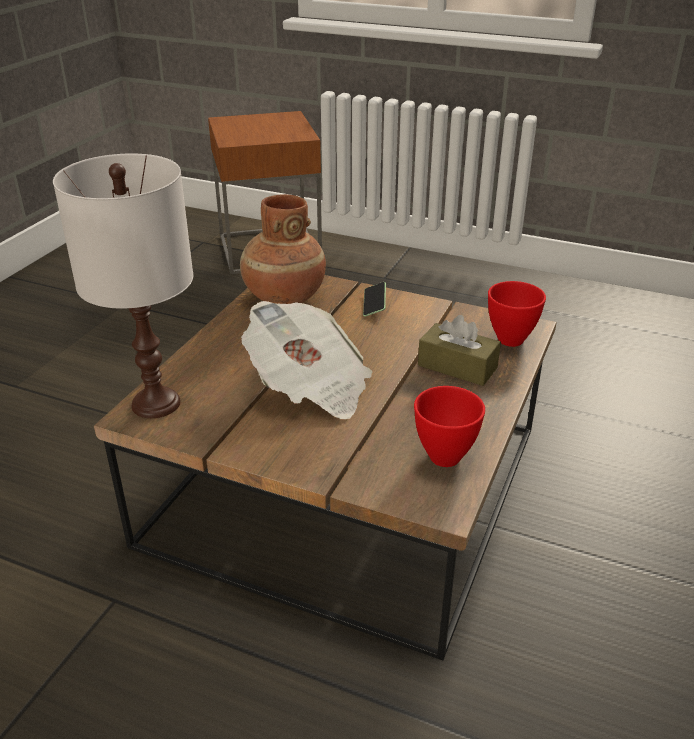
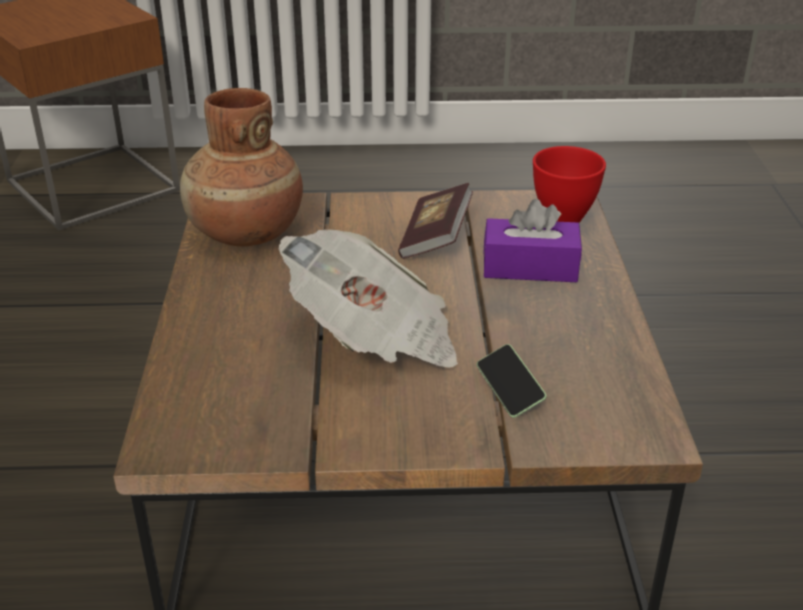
camera: 25 degrees left, 0 degrees up
white table lamp [53,154,193,418] -> none
phone [363,282,386,317] -> phone moved to [476,344,547,418]
red bowl [414,386,485,467] -> none
brown tissue box [418,315,501,386] -> purple tissue box [483,199,582,282]
none -> book [398,183,473,259]

